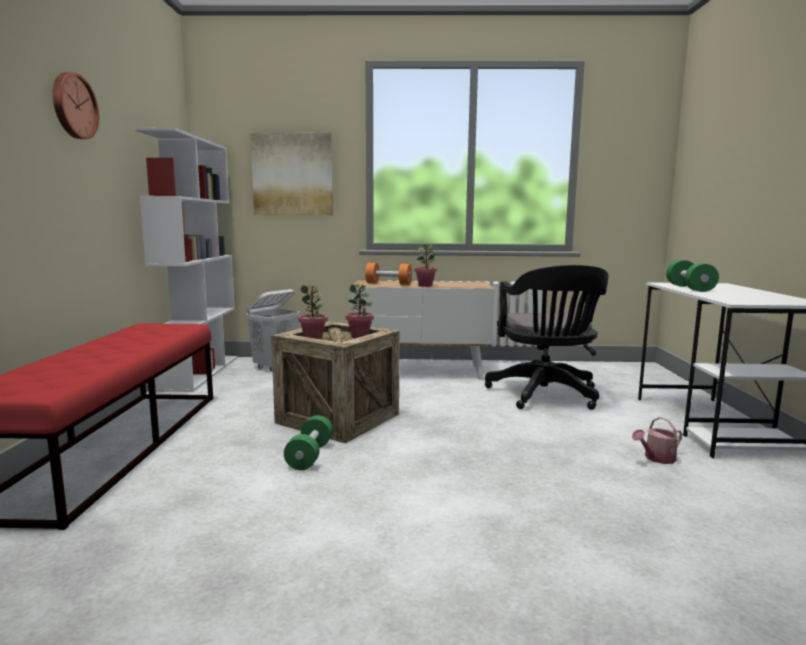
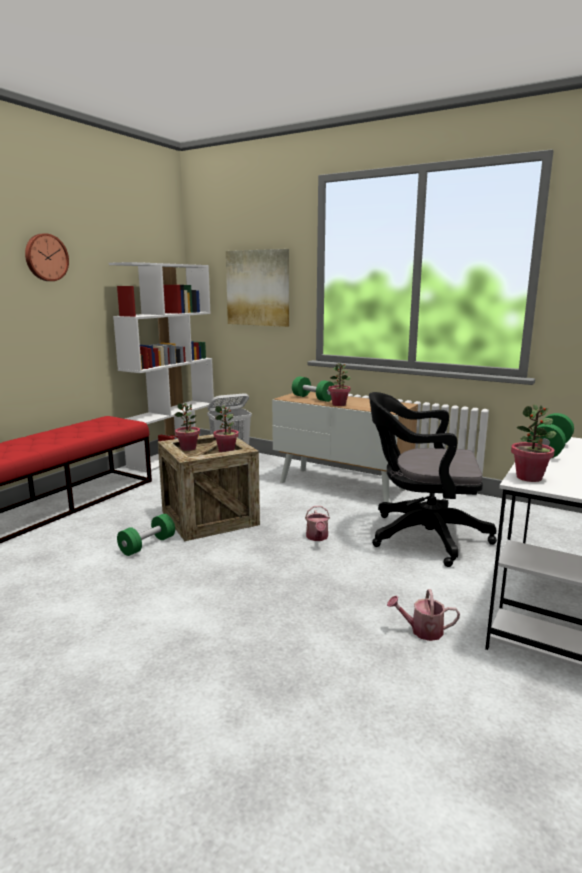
camera: 30 degrees right, 5 degrees up
orange dumbbell [365,263,412,285] -> green dumbbell [292,377,335,402]
black office chair [485,265,609,410] -> black office chair turned 75 degrees clockwise [369,392,497,567]
none -> watering can [305,506,330,541]
none -> potted plant [511,404,556,482]

